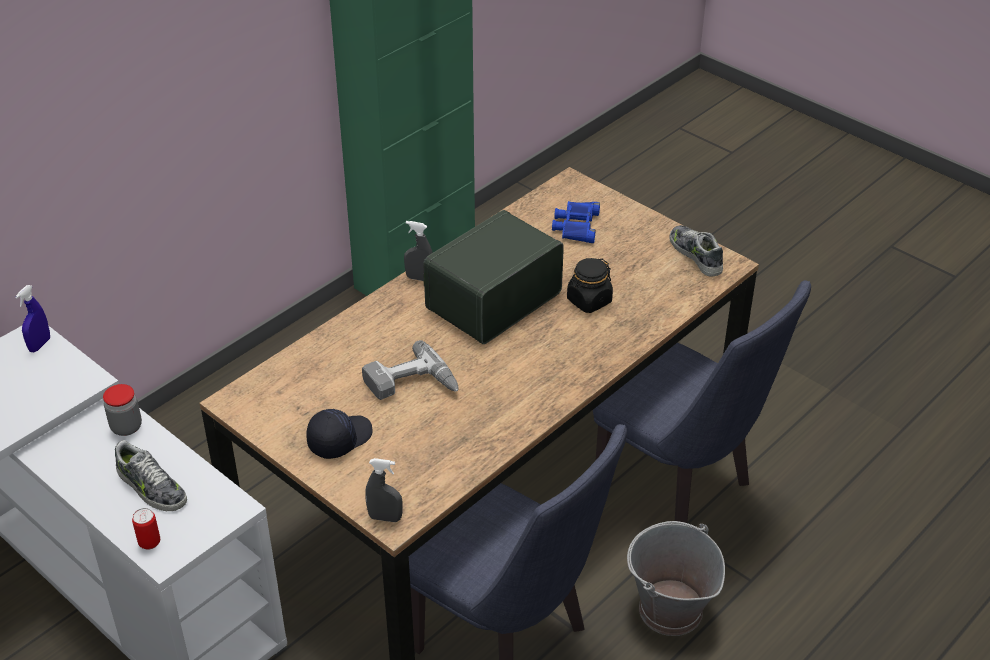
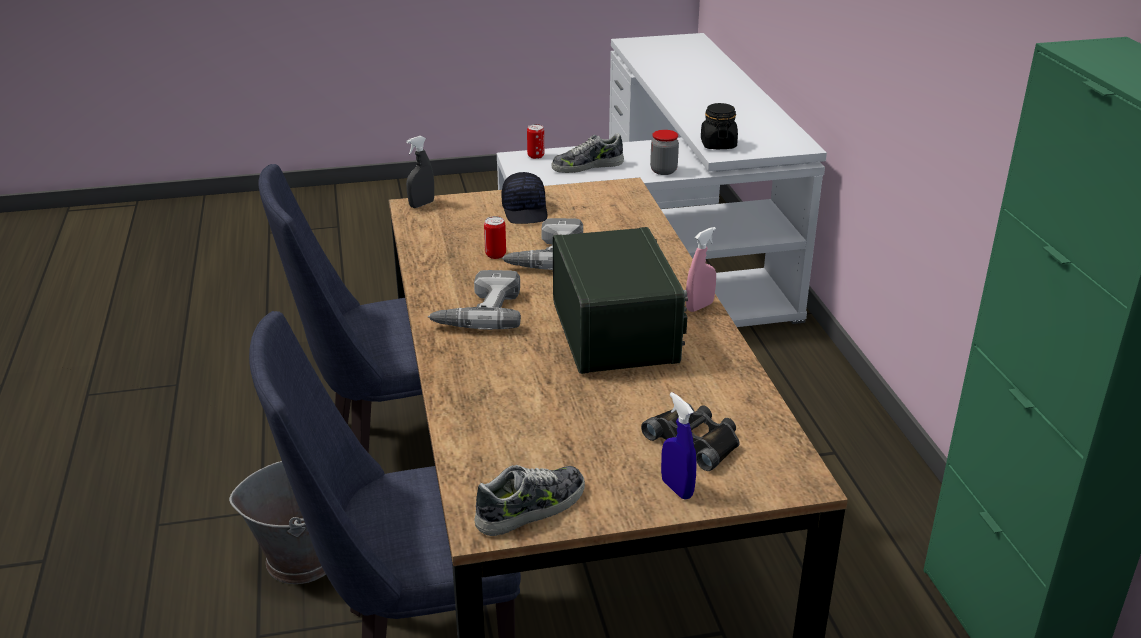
camera: 125 degrees right, 10 degrees down
blue spray bottle [15,285,50,352] -> blue spray bottle moved to [661,392,697,500]
grey spray bottle [404,221,433,281] -> pink spray bottle [686,227,716,312]
blue binoculars [552,201,600,243] -> black binoculars [641,403,740,471]
black jar [567,258,613,313] -> black jar moved to [701,103,738,149]
shoe [669,225,723,277] -> shoe turned 45 degrees counterclockwise [474,465,585,536]
none -> power drill [428,270,521,330]
none -> can [484,216,506,259]

